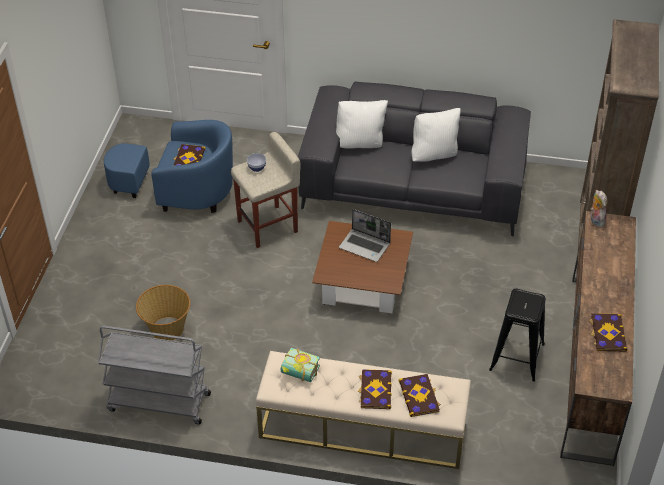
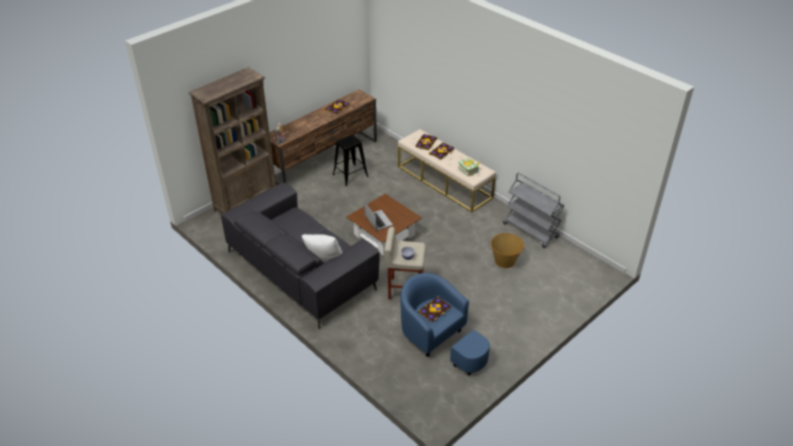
camera: 145 degrees left, 5 degrees down
white pillow [411,108,461,162] -> none

